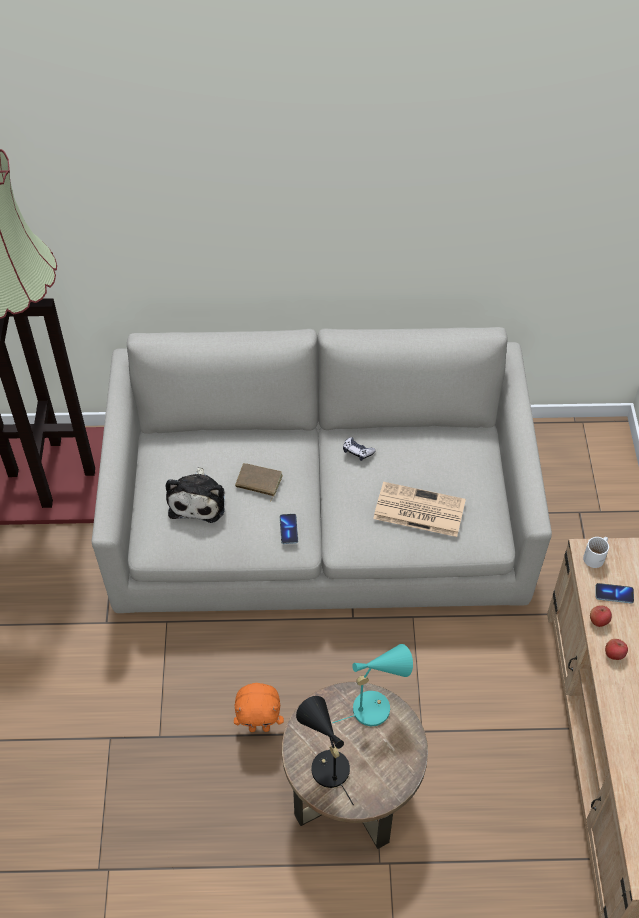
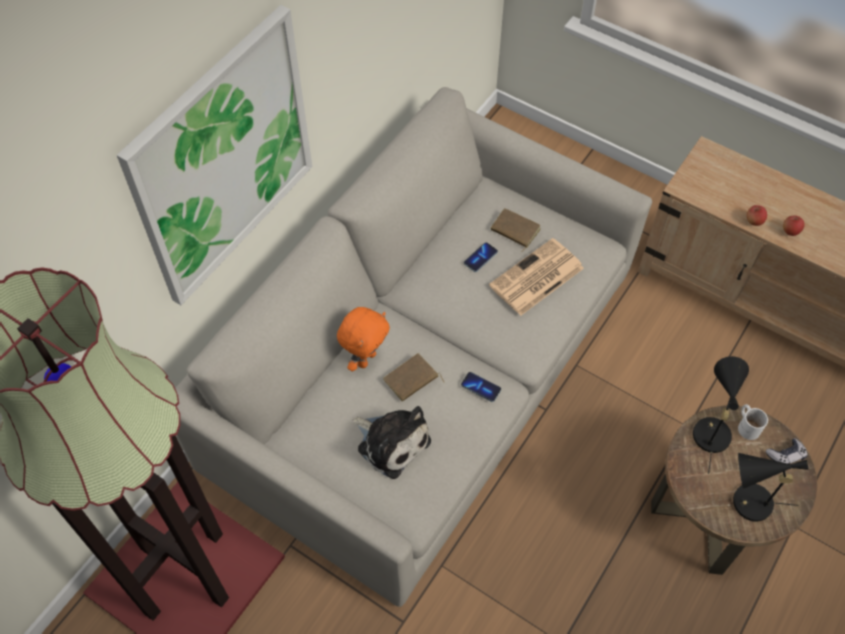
camera: 55 degrees left, 5 degrees up
orange plush toy [234,683,284,732] -> orange plush toy moved to [337,307,390,371]
turquoise table lamp [332,644,413,726] -> black table lamp [693,356,749,474]
game controller [343,437,376,461] -> game controller moved to [766,438,808,464]
white mug [583,537,609,568] -> white mug moved to [738,404,768,440]
phone [595,583,634,603] -> phone moved to [464,242,498,272]
none -> picture [117,5,312,305]
none -> brown book [491,208,541,252]

